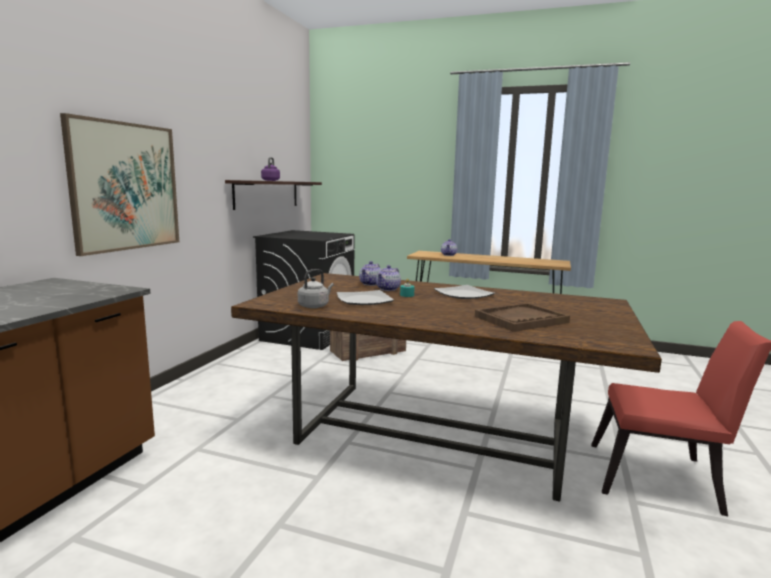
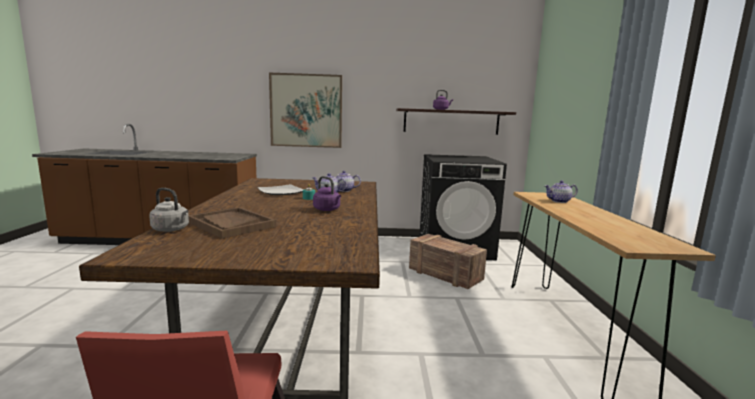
camera: 70 degrees right, 0 degrees up
grey kettle [298,269,334,308] -> grey kettle moved to [149,188,189,232]
plate [434,285,495,299] -> purple kettle [313,176,341,211]

